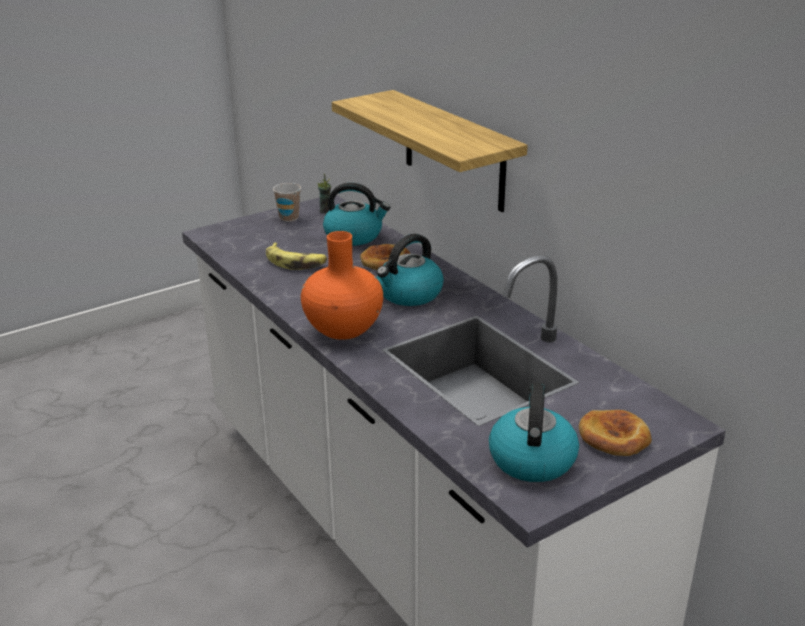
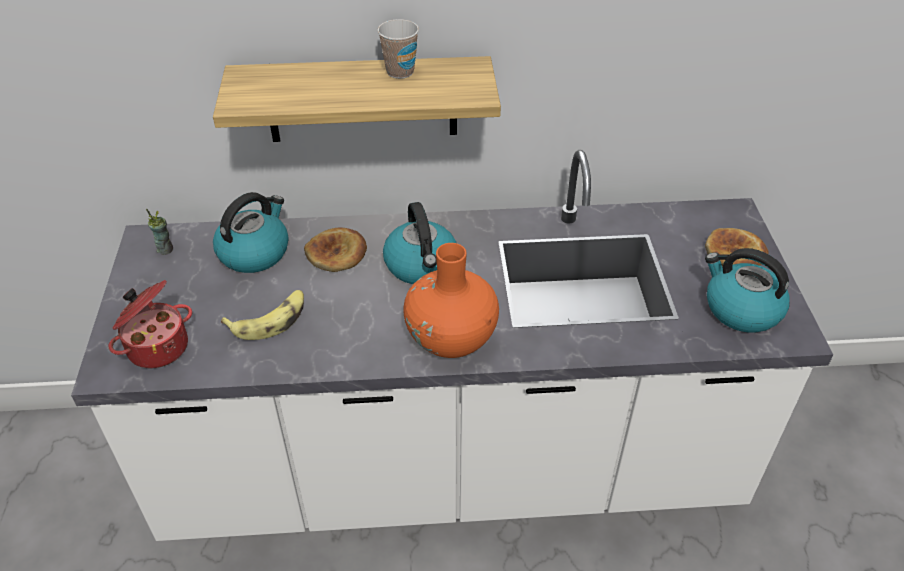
camera: 60 degrees left, 15 degrees up
cup [273,183,301,222] -> cup moved to [377,19,419,79]
none -> cooking pot [108,280,192,368]

